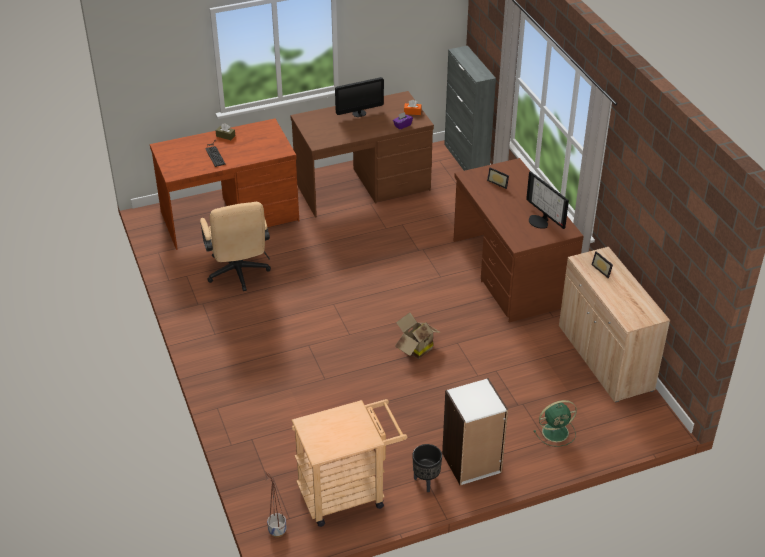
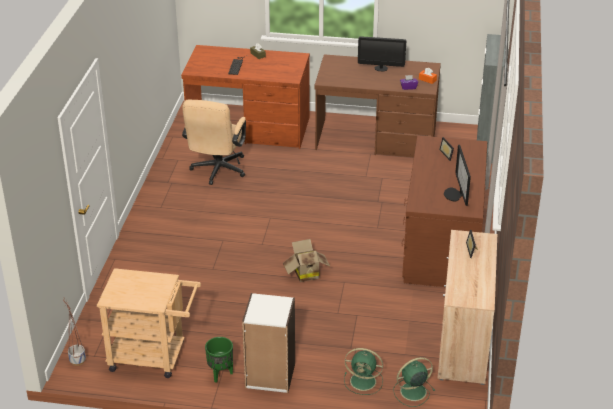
camera: 30 degrees right, 5 degrees down
black planter [412,444,442,492] -> green planter [205,337,233,383]
none -> green fan [393,357,435,407]

